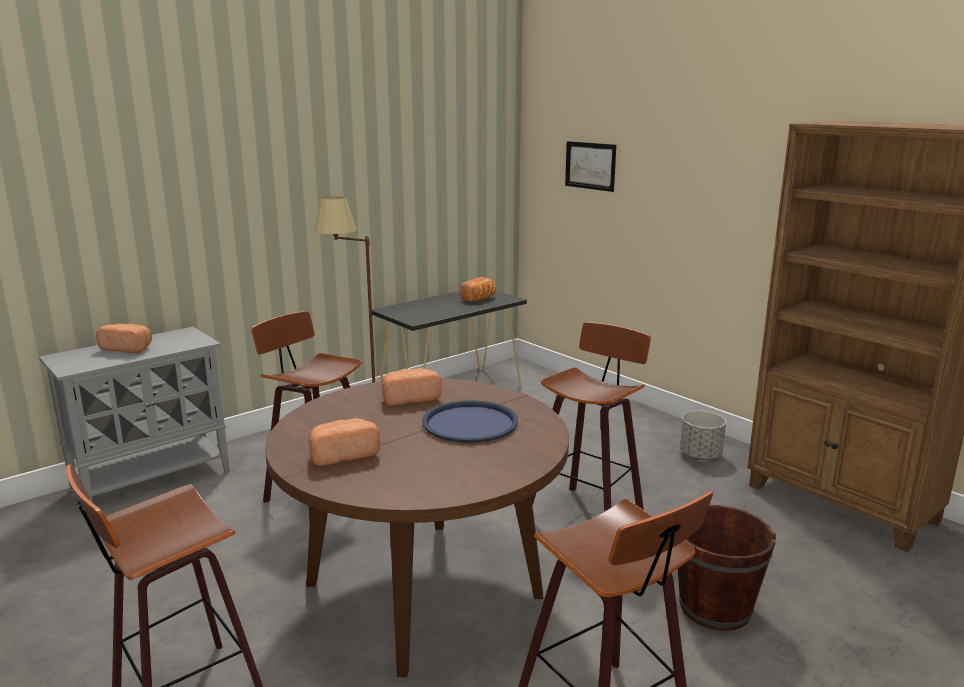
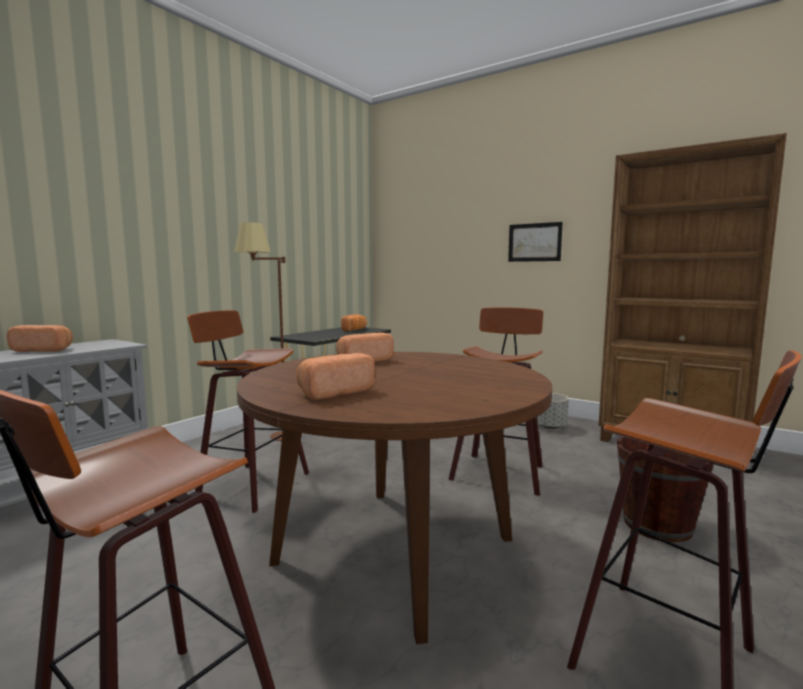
camera: 15 degrees left, 10 degrees down
blue tray [422,400,518,443] -> none
picture [565,141,616,192] -> picture moved to [508,222,563,262]

